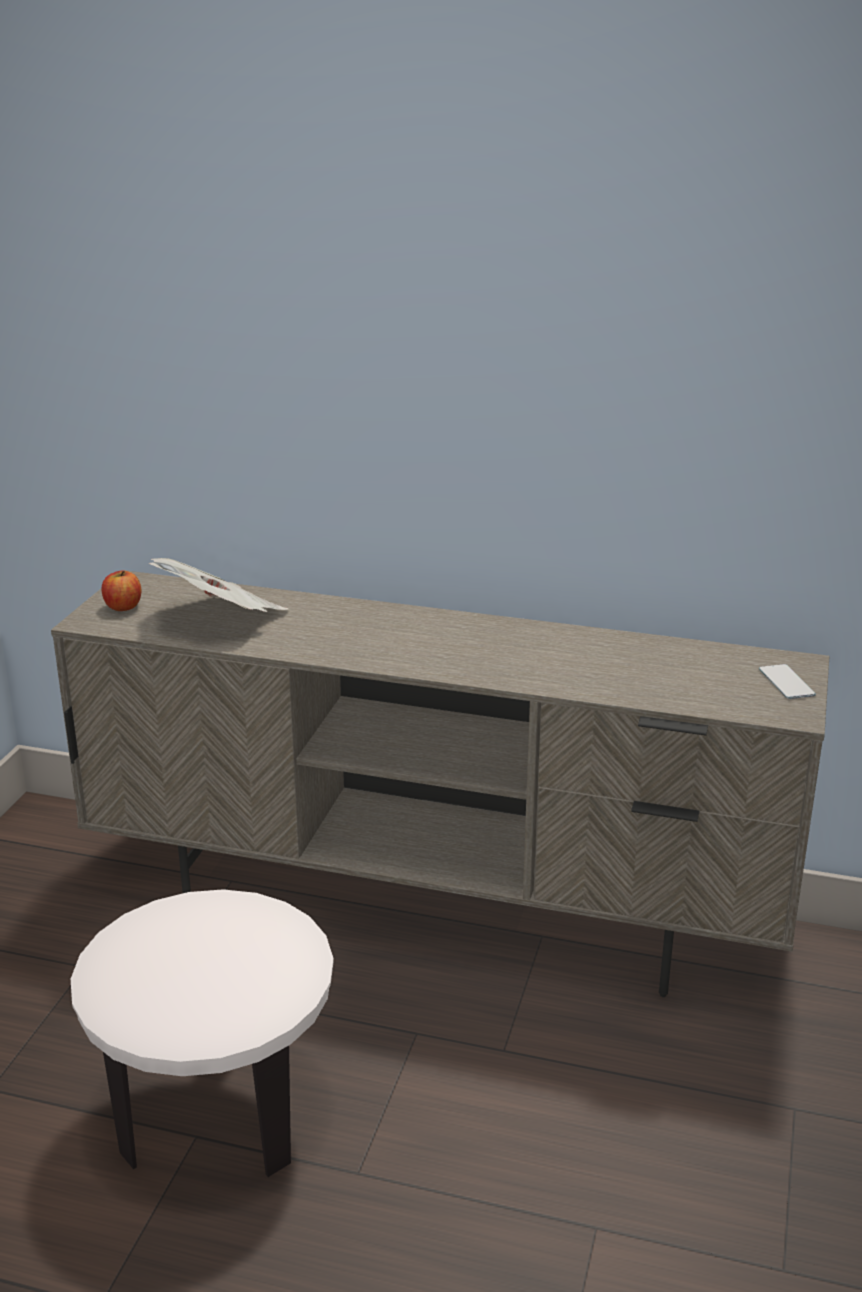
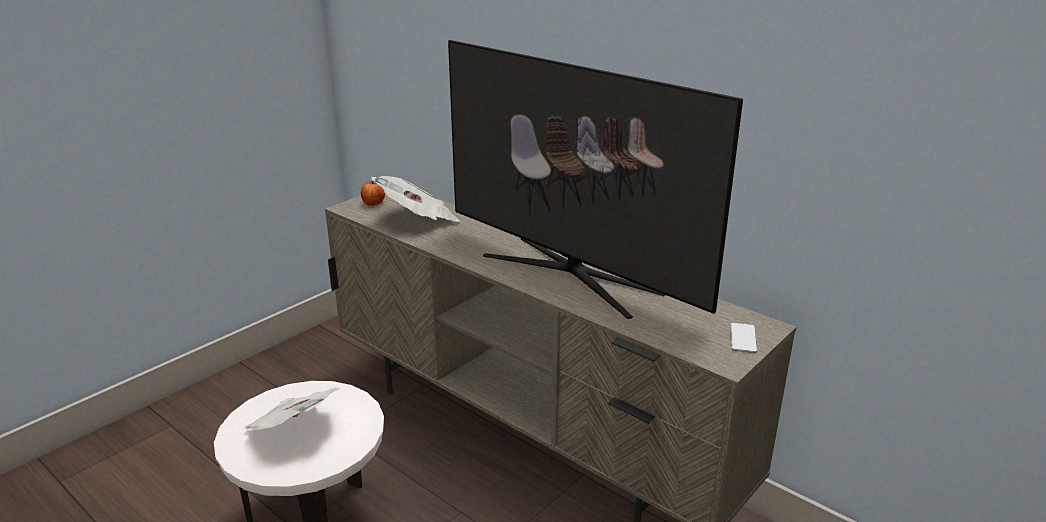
camera: 25 degrees right, 0 degrees up
none -> newspaper [245,387,341,430]
none -> television [448,40,743,319]

